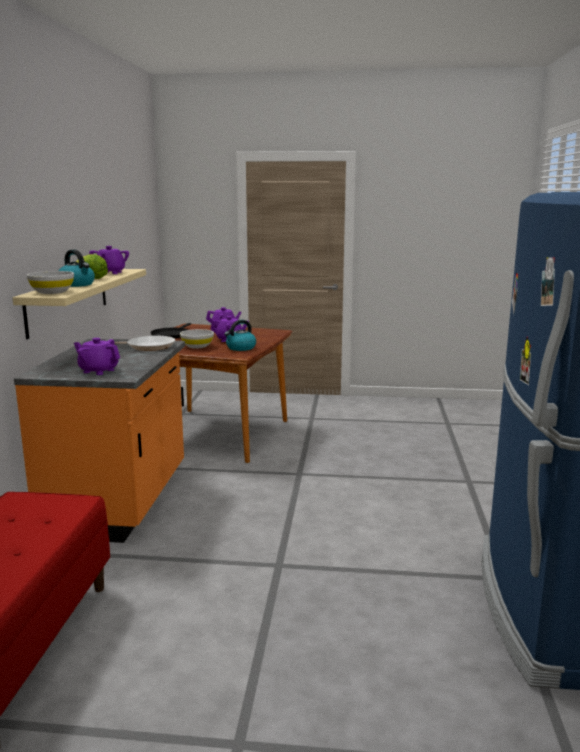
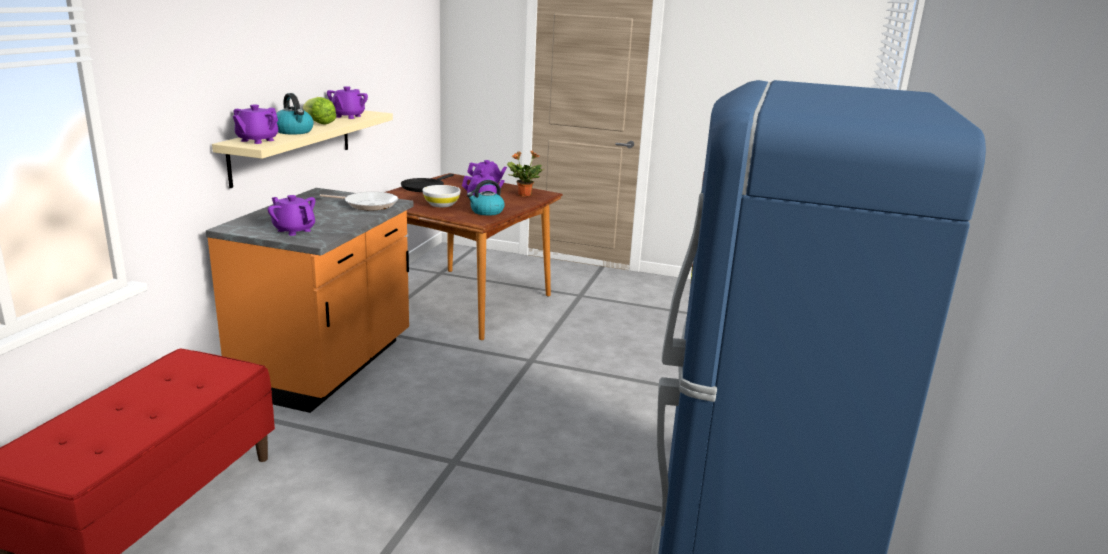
camera: 10 degrees right, 5 degrees up
white bowl [27,271,74,294] -> purple teapot [233,105,278,144]
none -> potted plant [507,150,544,197]

